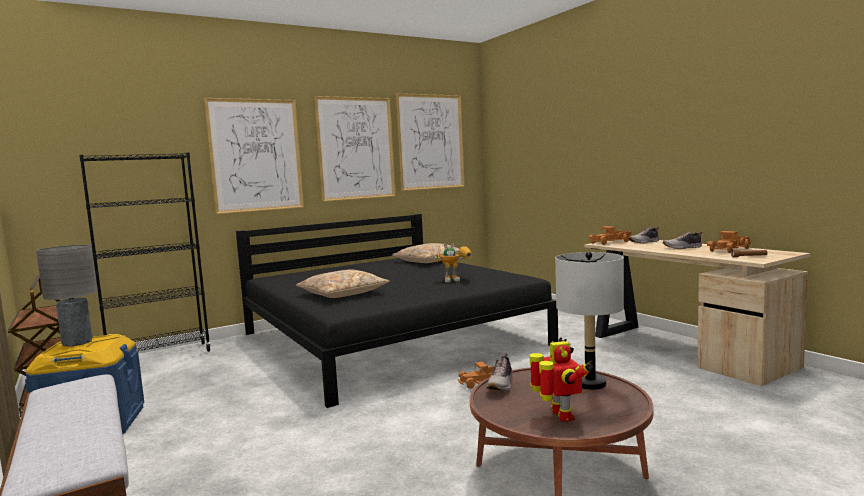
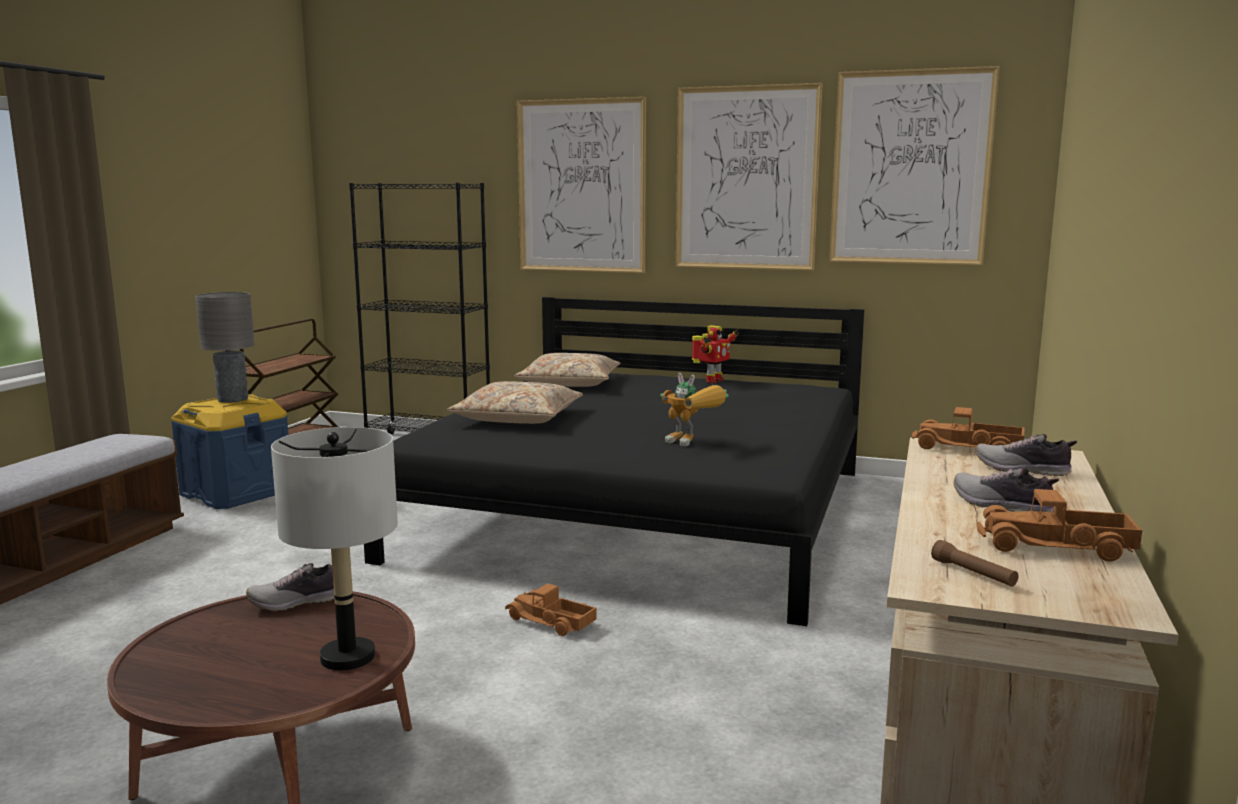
camera: 50 degrees right, 5 degrees up
beige pillow [392,243,459,263] -> beige pillow moved to [515,353,621,387]
toy robot [529,337,593,422] -> toy robot moved to [692,325,739,383]

